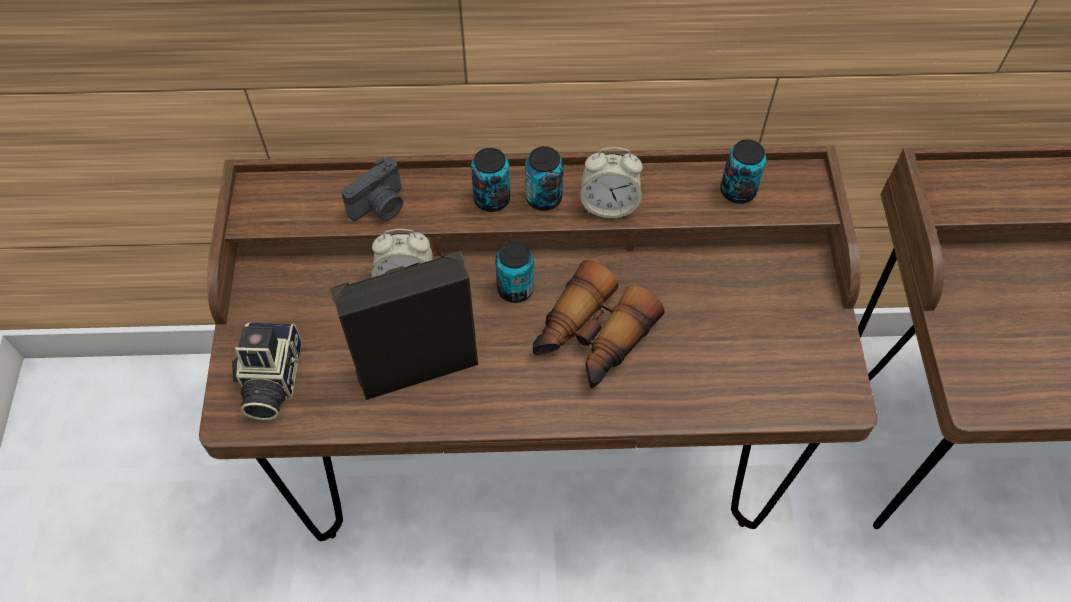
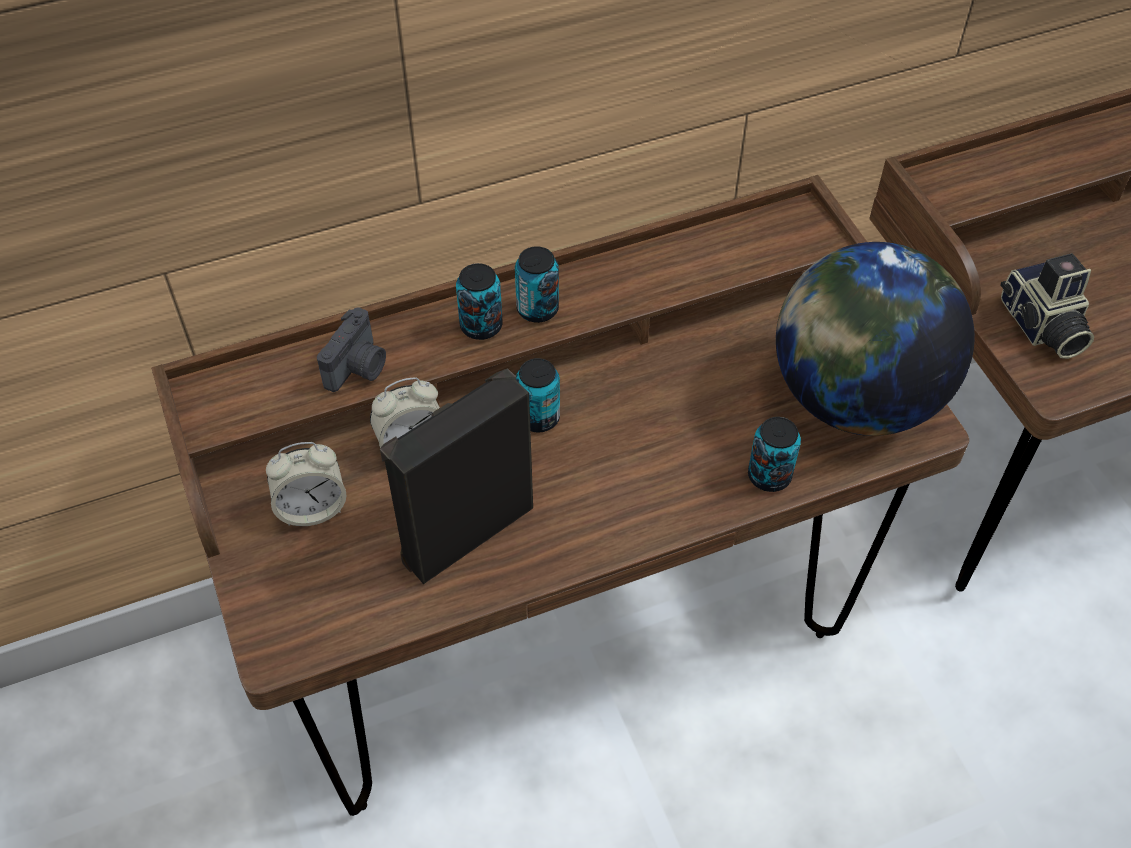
camera: 20 degrees left, 5 degrees down
camera [232,322,301,420] -> camera moved to [1000,253,1094,359]
binoculars [533,260,665,388] -> none
alarm clock [580,147,643,218] -> alarm clock moved to [266,442,346,526]
can [720,139,766,204] -> can moved to [748,417,801,492]
none -> globe [776,242,975,436]

